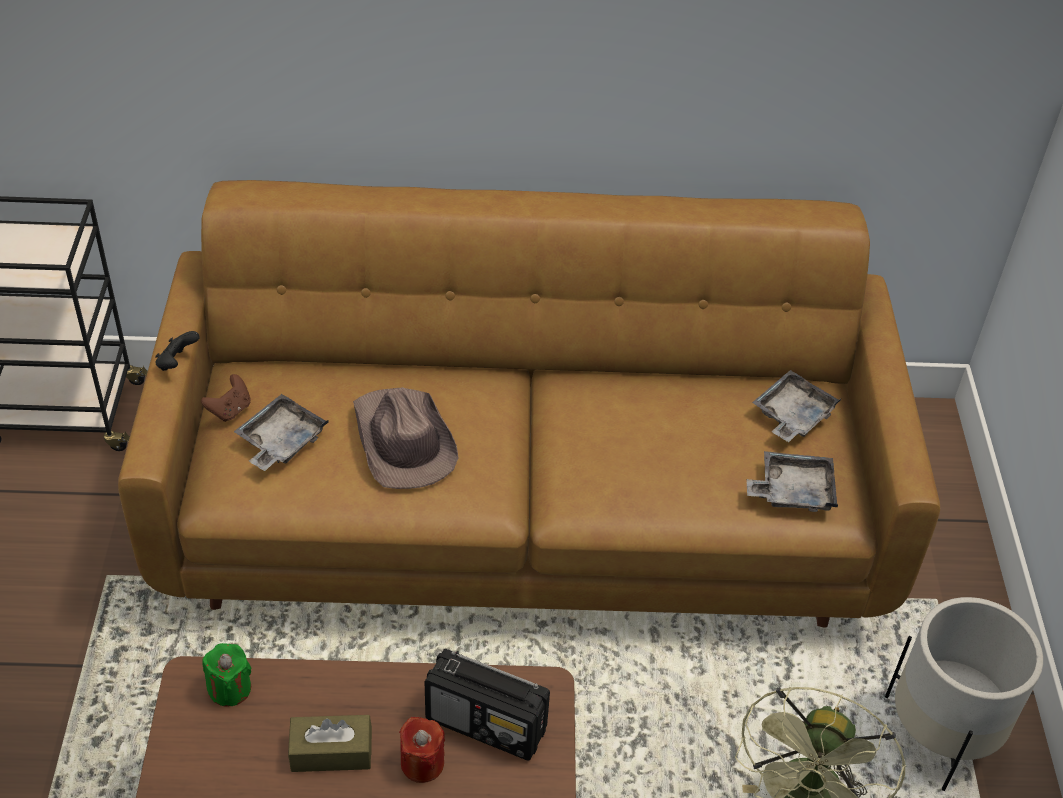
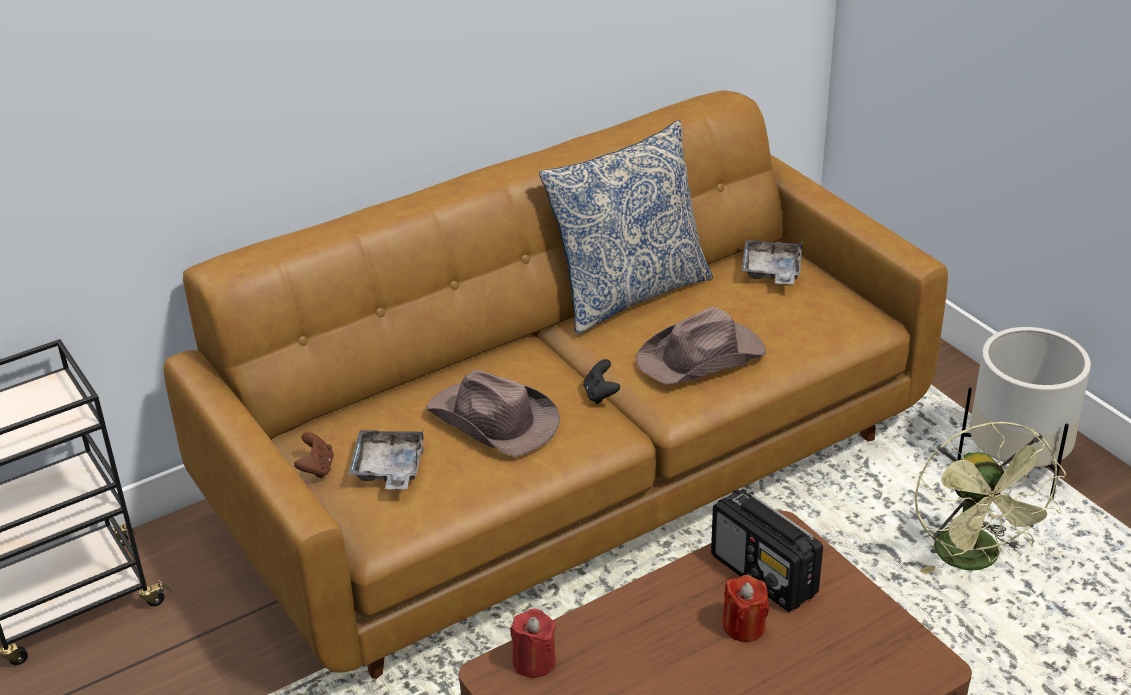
camera: 30 degrees left, 10 degrees down
black game controller [155,331,200,371] -> black game controller moved to [583,359,620,404]
green candle [202,643,251,707] -> red candle [510,608,556,678]
brown tissue box [288,715,372,772] -> none
radio [425,649,550,761] -> radio turned 60 degrees clockwise [711,489,823,612]
grey tray [747,451,838,512] -> none
none -> pillow [539,120,713,334]
none -> brown hat [636,307,766,385]

